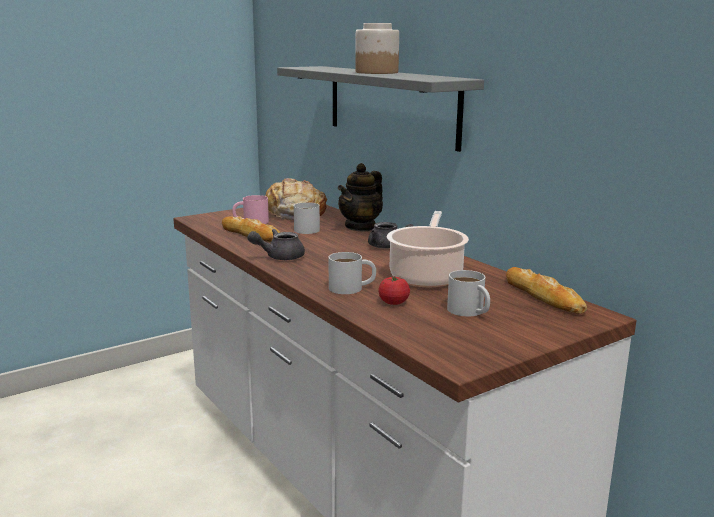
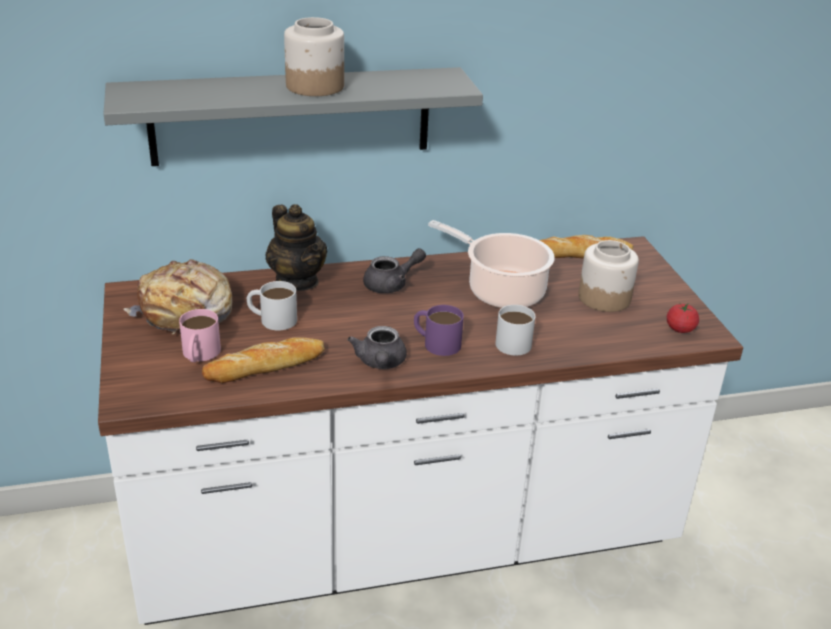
camera: 70 degrees left, 15 degrees up
tomato [378,276,410,305] -> tomato moved to [667,303,699,333]
white mug [447,270,490,316] -> jar [578,240,639,312]
none -> purple mug [414,305,464,356]

